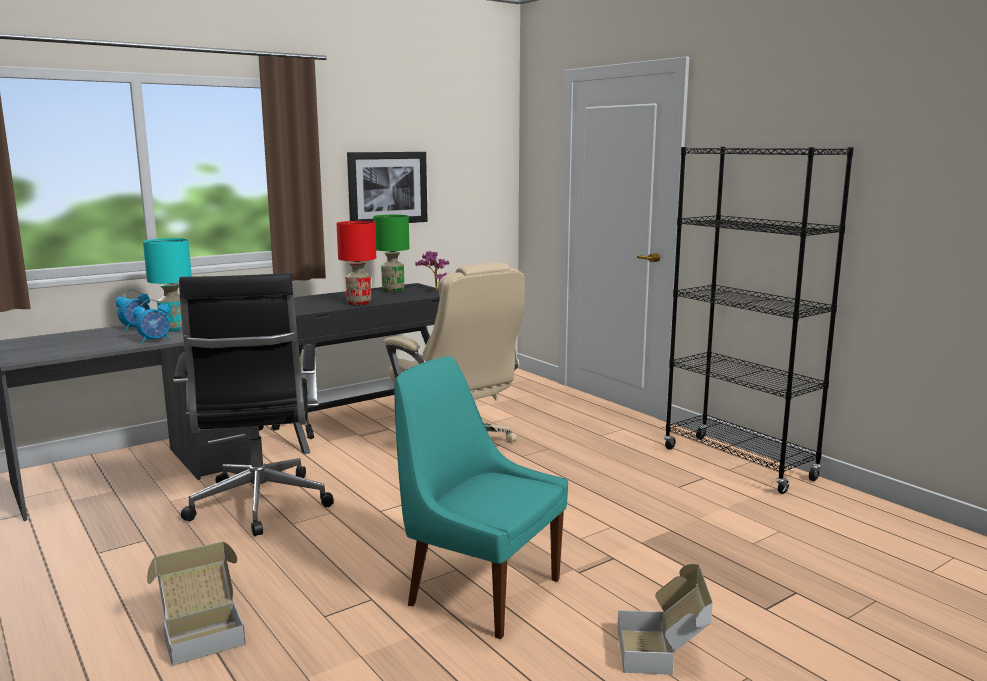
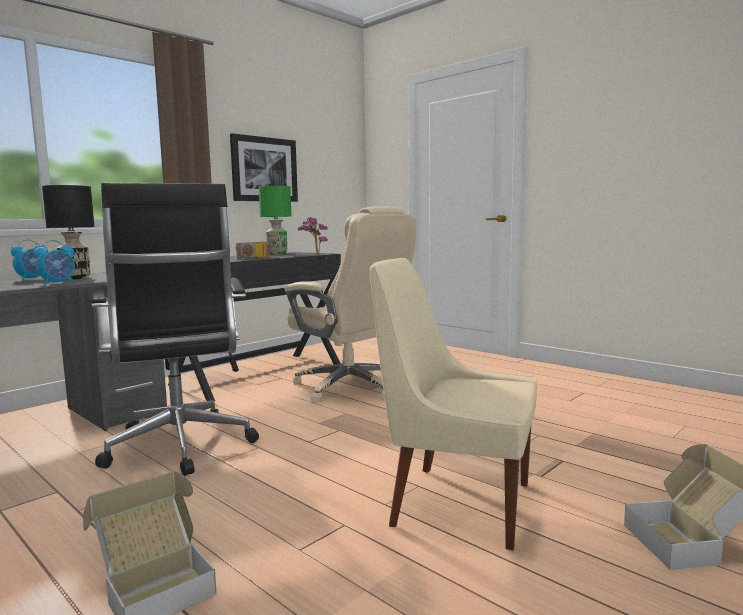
camera: 10 degrees left, 5 degrees down
turquoise table lamp [143,238,192,332] -> black table lamp [42,185,94,280]
red table lamp [337,221,376,305] -> radio [236,241,270,260]
turquoise chair [394,356,568,639] -> beige chair [370,258,537,550]
black bookcase [664,147,854,494] -> none

